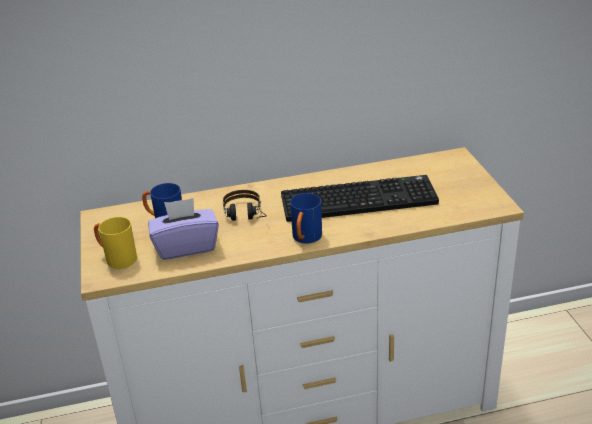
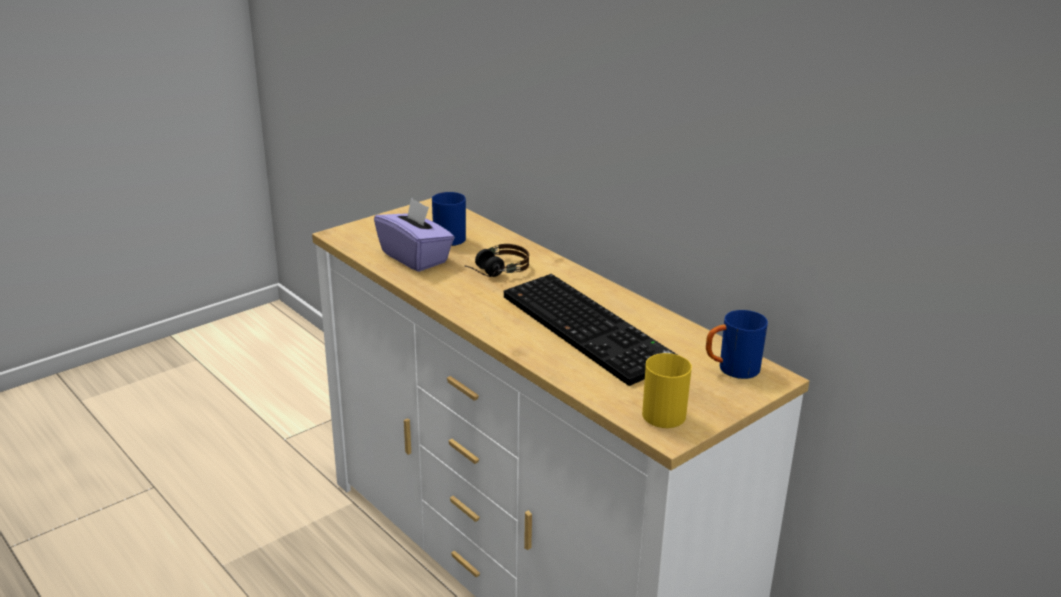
camera: 60 degrees right, 5 degrees down
yellow mug [94,217,137,269] -> yellow mug moved to [642,353,692,428]
blue mug [290,193,322,244] -> blue mug moved to [706,310,768,379]

